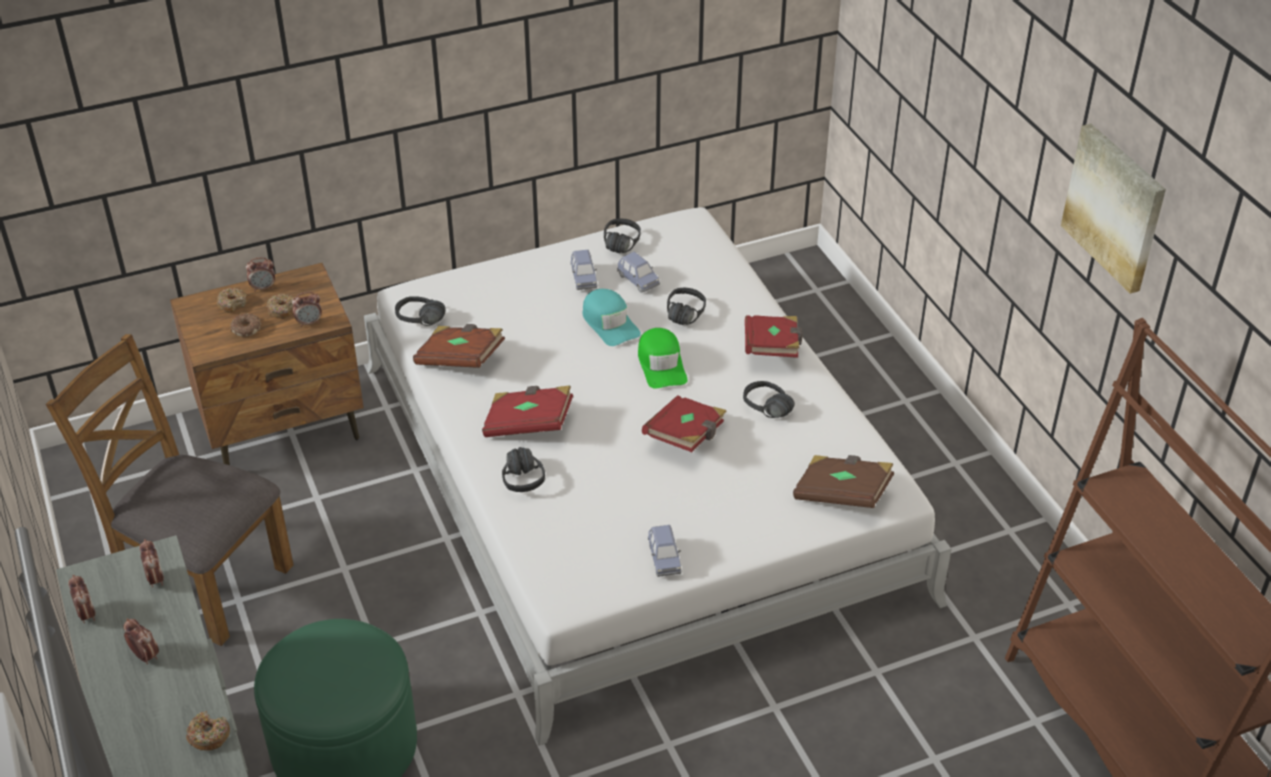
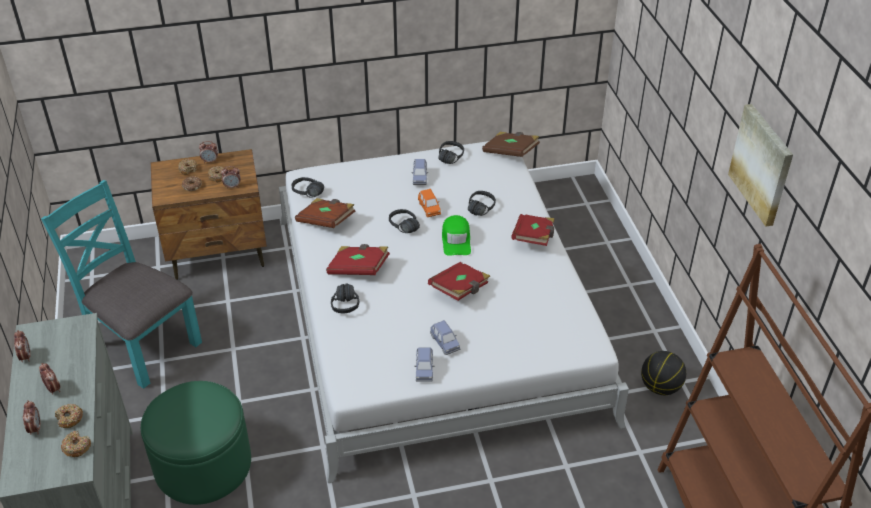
camera: 10 degrees right, 0 degrees up
brown chair [46,334,294,646] -> turquoise chair [41,180,202,389]
alarm clock [140,539,164,587] -> alarm clock moved to [23,400,40,434]
turquoise cap [583,289,641,346] -> orange toy car [418,189,441,217]
blue toy car [617,252,660,293] -> blue toy car moved to [430,320,460,355]
black headphones [743,381,795,418] -> black headphones moved to [389,209,420,233]
brown book [793,455,894,508] -> brown book moved to [482,132,540,157]
none -> donut [55,404,83,428]
none -> basketball [641,351,686,395]

